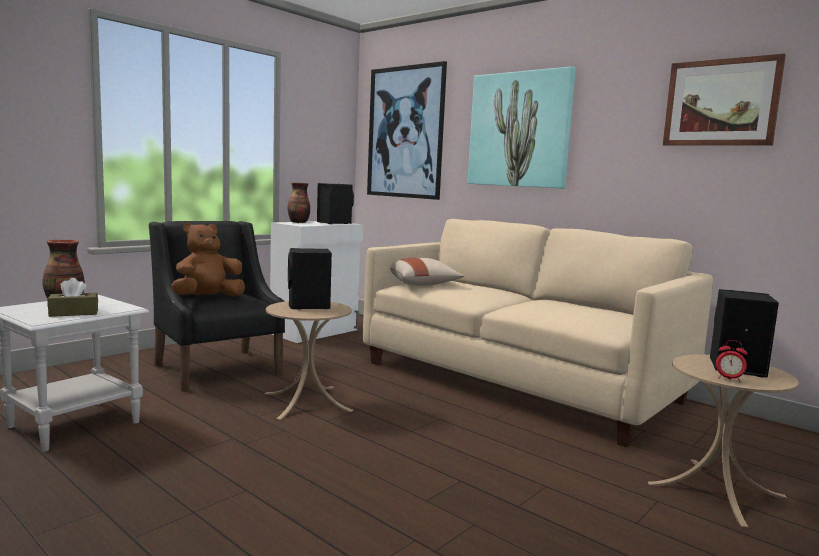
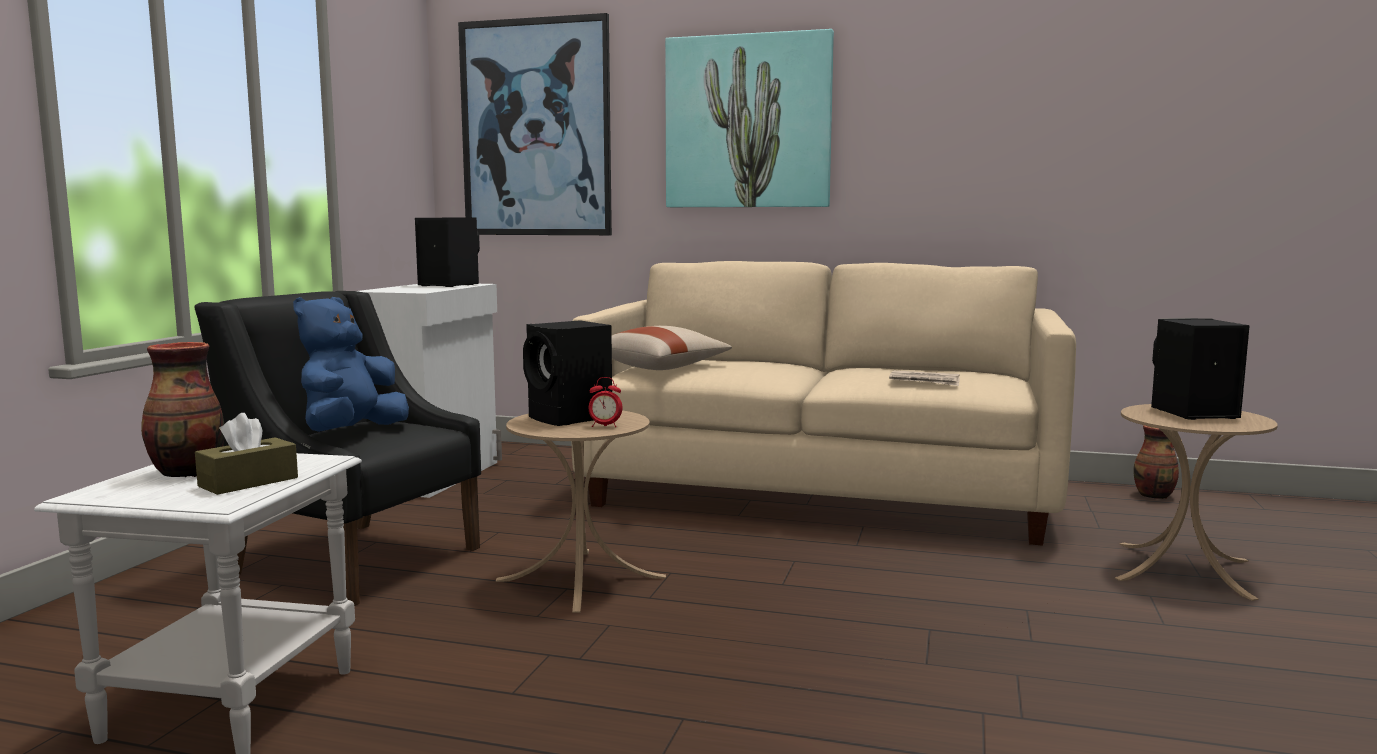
camera: 25 degrees left, 0 degrees up
brown plush toy [172,223,245,297] -> blue plush toy [293,297,409,432]
vase [287,182,310,223] -> vase moved to [1133,425,1179,499]
picture [663,54,786,146] -> none
alarm clock [716,340,748,382] -> alarm clock moved to [589,377,623,427]
none -> newspaper [889,371,960,386]

